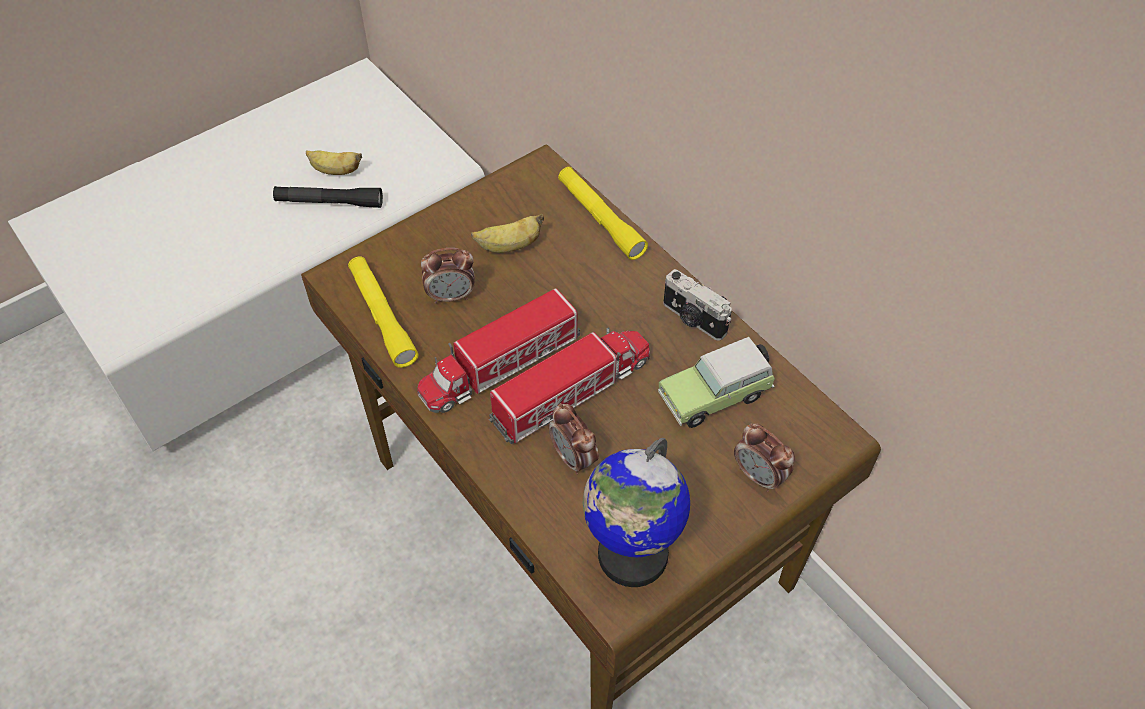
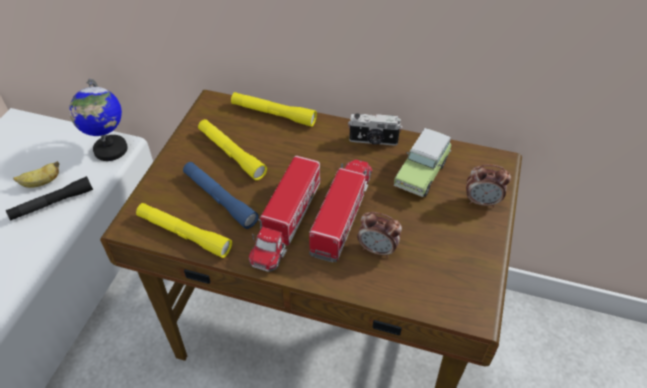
camera: 35 degrees left, 5 degrees down
alarm clock [421,248,475,304] -> blue flashlight [183,162,259,229]
banana [471,214,544,253] -> yellow flashlight [198,119,267,181]
globe [583,438,690,587] -> globe moved to [69,79,128,161]

